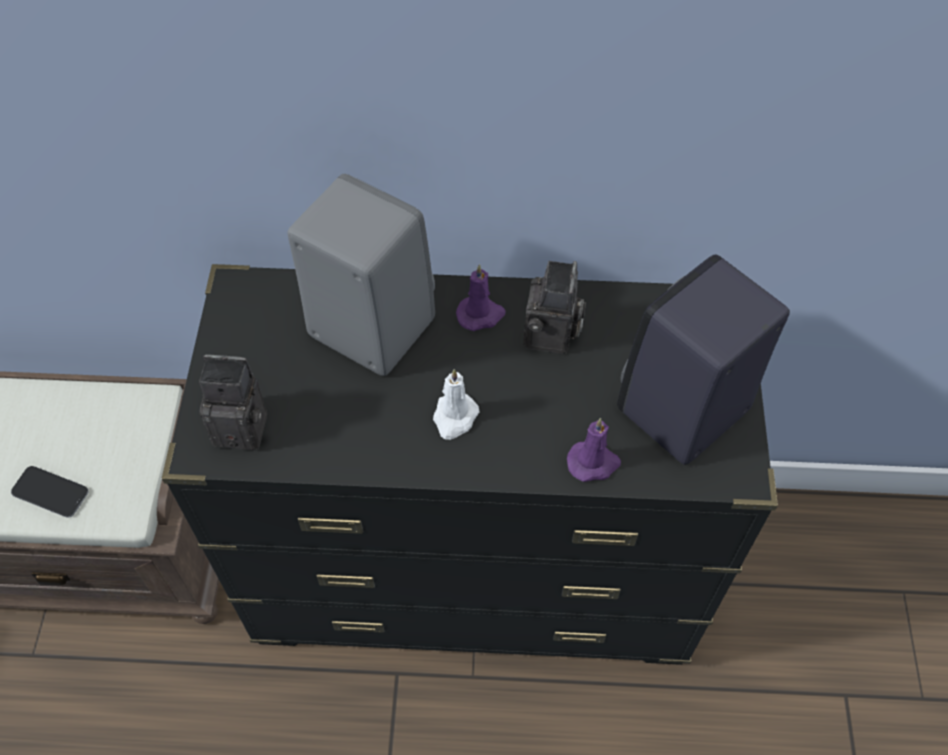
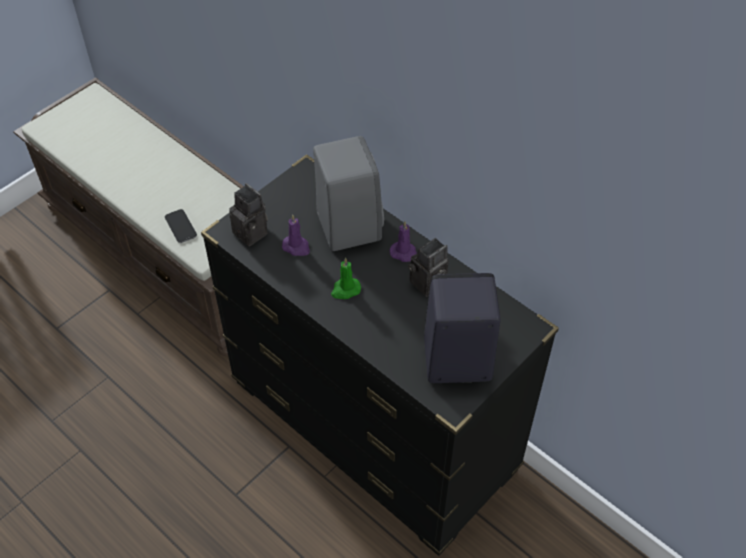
camera: 40 degrees right, 5 degrees down
white candle [433,369,479,440] -> green candle [331,258,361,299]
purple candle [567,418,621,482] -> purple candle moved to [282,214,310,256]

